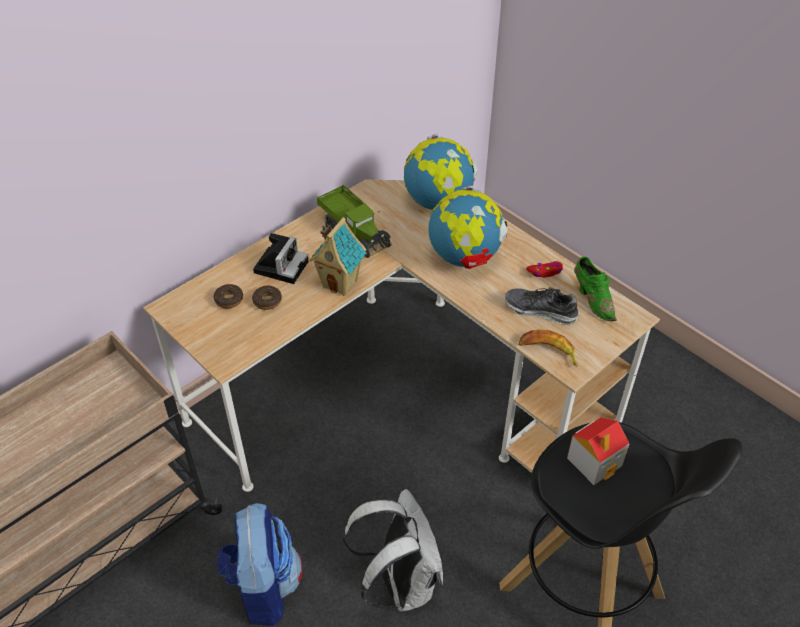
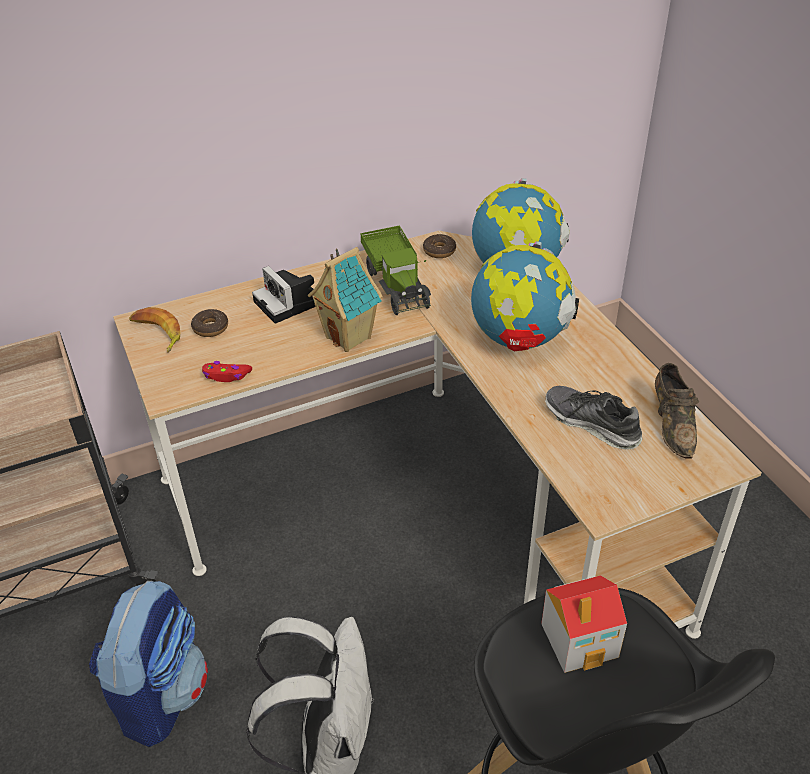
camera: 20 degrees right, 5 degrees down
donut [252,286,282,310] -> donut moved to [423,234,456,258]
camera [253,233,309,284] -> camera turned 105 degrees clockwise [252,266,316,324]
banana [519,329,578,367] -> banana moved to [129,307,180,353]
red game controller [526,261,563,278] -> red game controller moved to [202,361,252,382]
green shoe [575,256,617,321] -> brown shoe [655,363,699,459]

